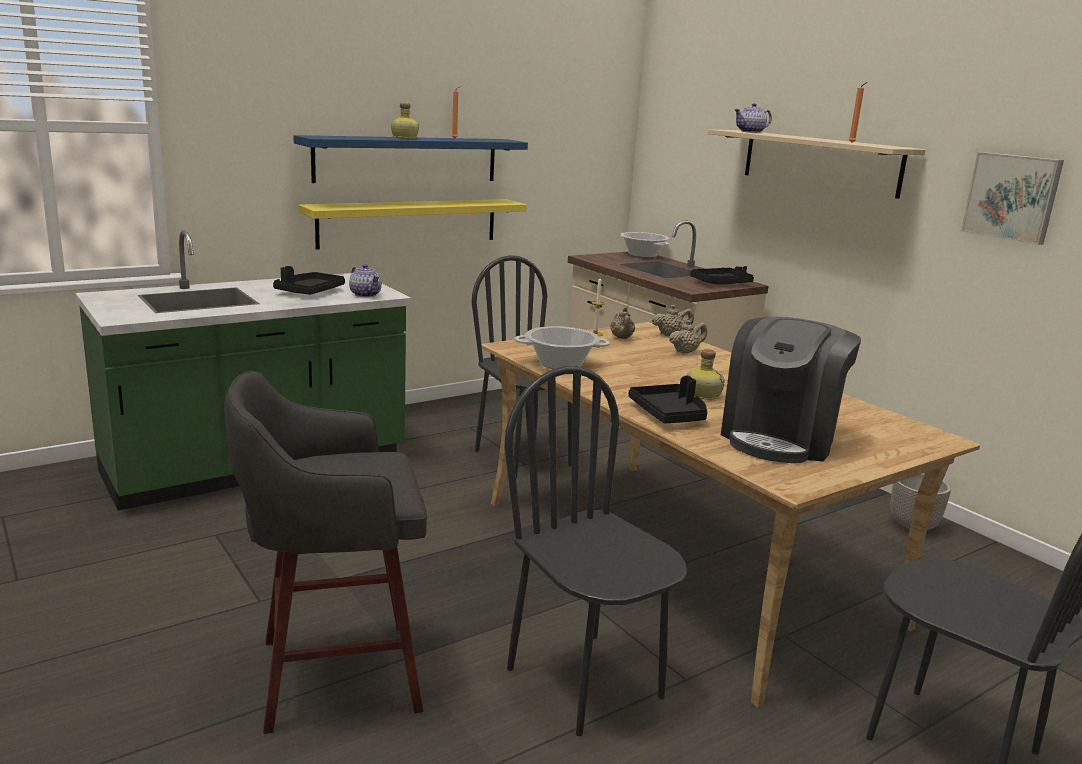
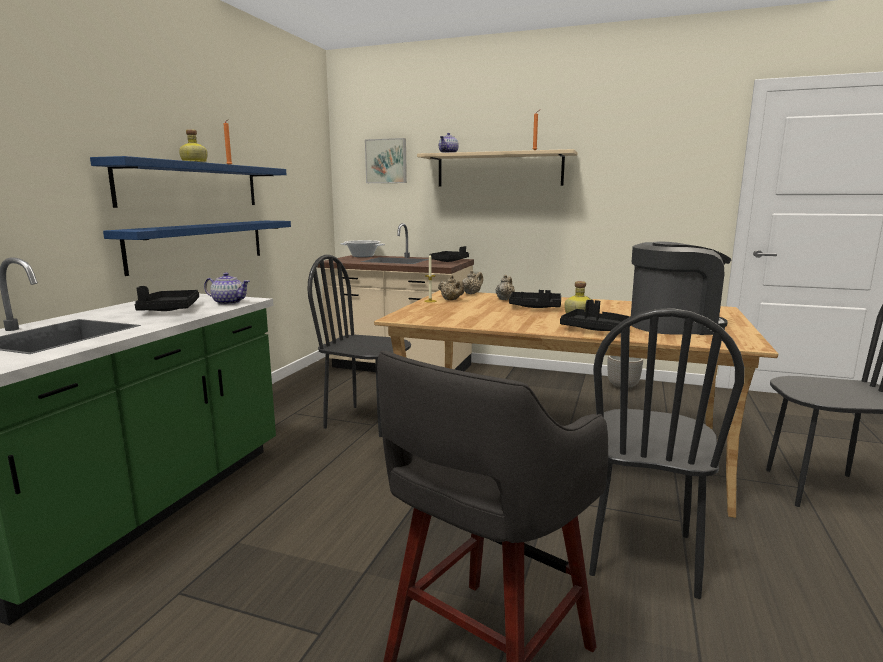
camera: 35 degrees left, 5 degrees down
yellow shelf [298,199,527,250] -> blue shelf [103,221,291,276]
black chair [504,366,687,736] -> black chair turned 90 degrees counterclockwise [589,308,745,599]
cooking pot [514,326,610,369] -> none
coffee machine [721,317,861,463] -> coffee machine turned 90 degrees counterclockwise [631,242,731,335]
picture [961,152,1064,245] -> picture moved to [365,138,407,183]
none -> black tray [509,290,561,308]

